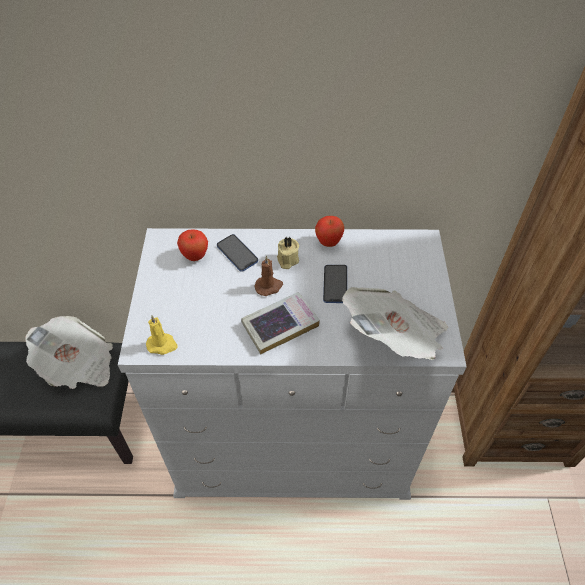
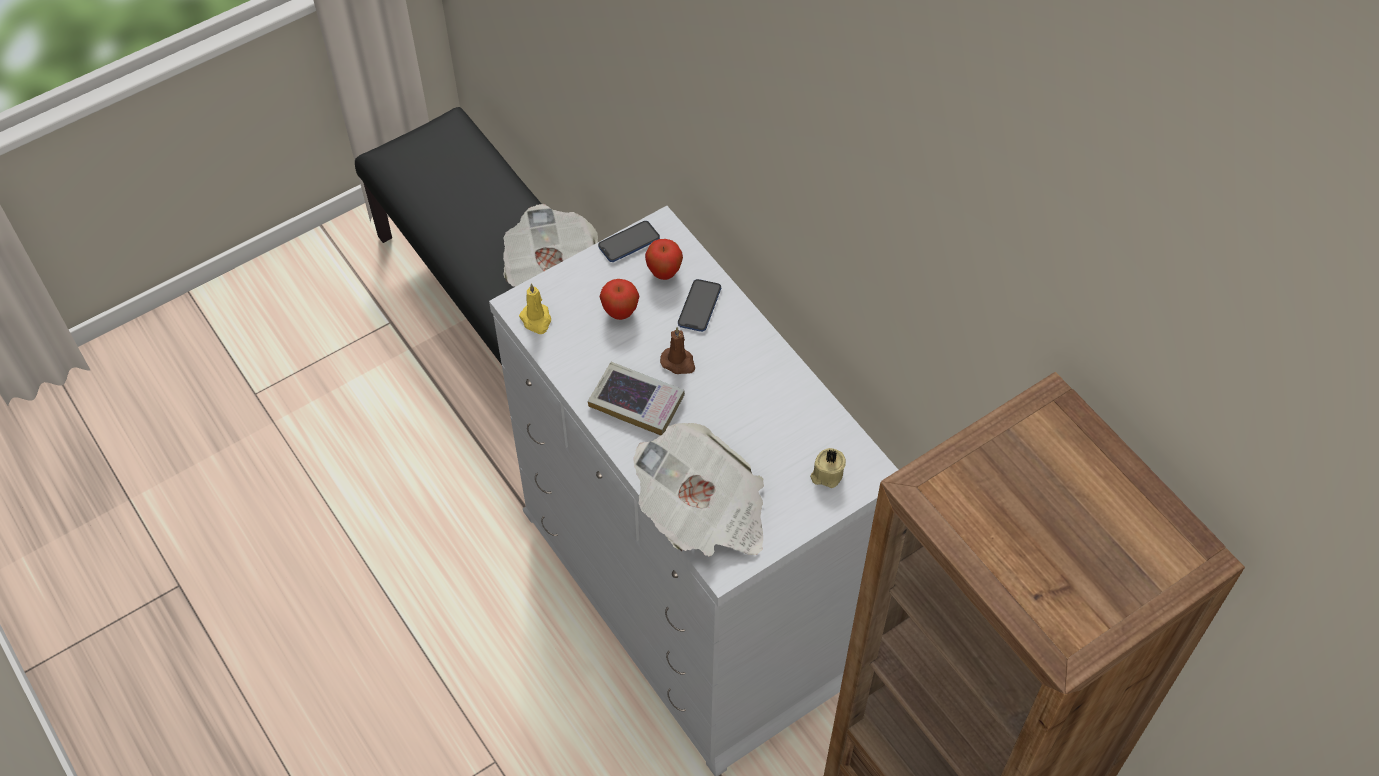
camera: 55 degrees right, 5 degrees up
beige candle [277,237,299,269] -> beige candle moved to [810,448,846,488]
apple [315,216,344,247] -> apple moved to [600,279,639,320]
phone [323,265,347,303] -> phone moved to [598,221,660,262]

